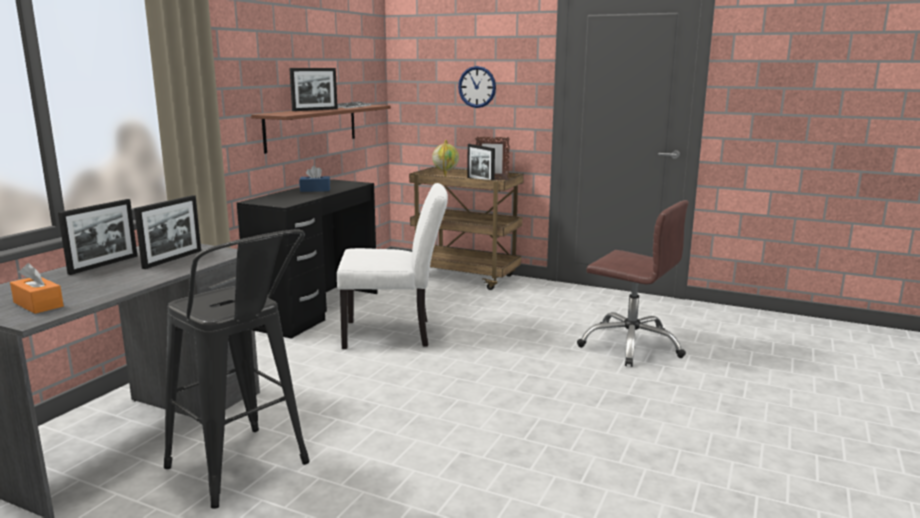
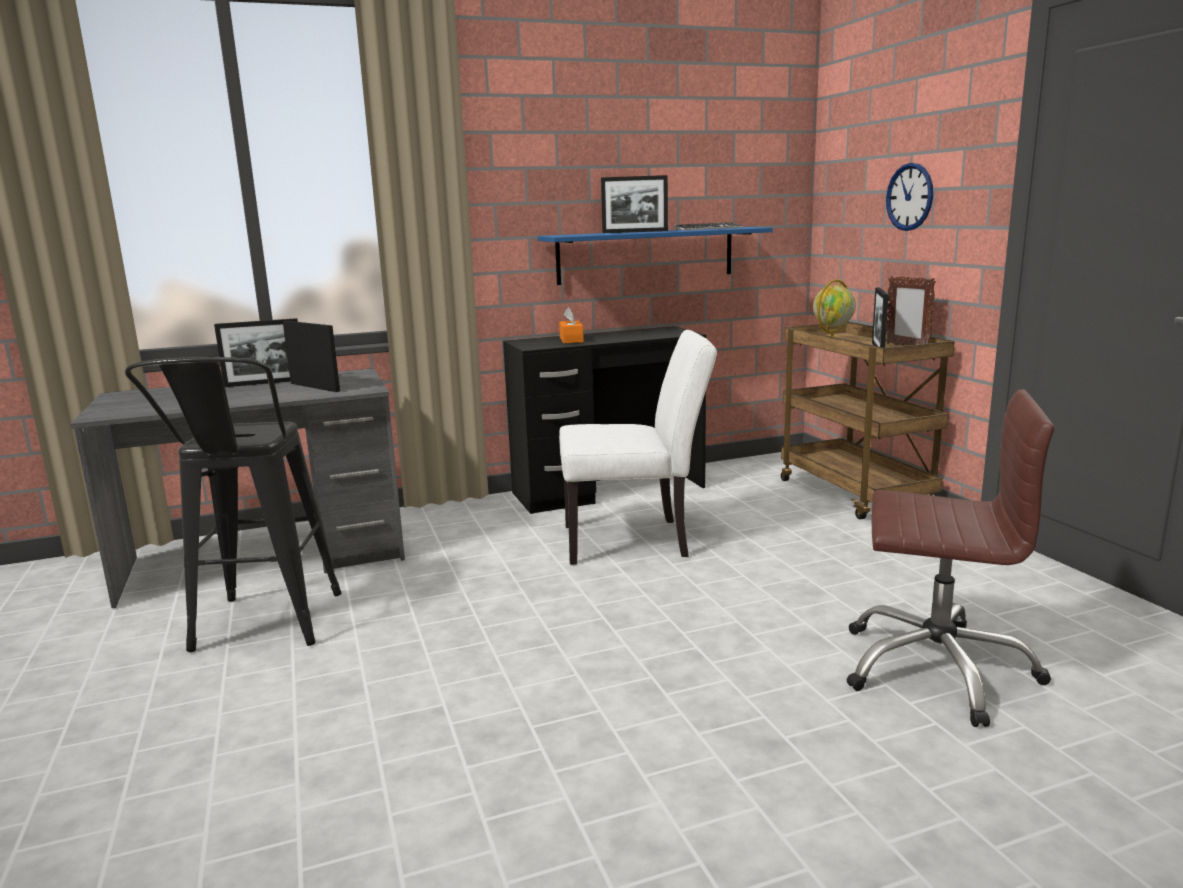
camera: 45 degrees right, 0 degrees up
orange tissue box [10,263,64,314] -> orange tissue box moved to [559,307,584,343]
picture frame [134,195,201,269] -> picture frame turned 120 degrees counterclockwise [283,321,340,392]
brown shelf [251,105,391,154] -> blue shelf [537,227,773,285]
blue tissue box [299,166,330,192] -> none
white chair [337,183,448,349] -> white chair turned 45 degrees counterclockwise [559,330,717,565]
brown office chair [577,200,689,367] -> brown office chair turned 60 degrees counterclockwise [847,389,1054,727]

